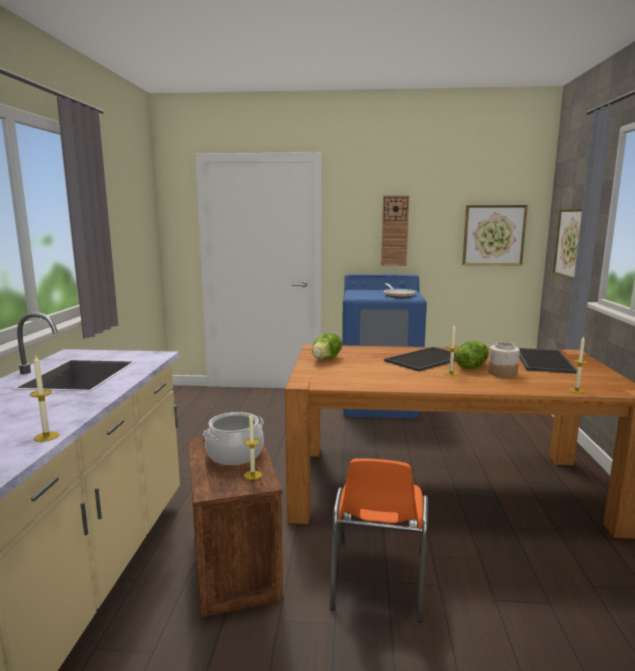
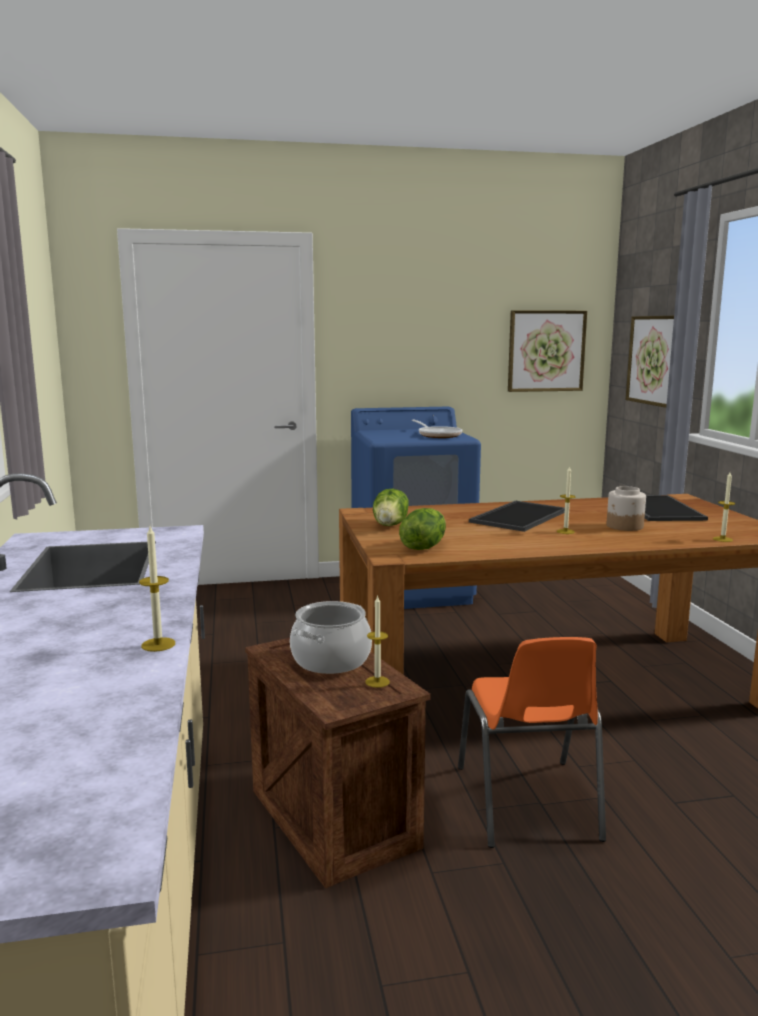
camera: 15 degrees left, 0 degrees up
wall clock [381,195,409,266] -> none
lettuce [455,341,488,369] -> lettuce moved to [399,508,446,550]

